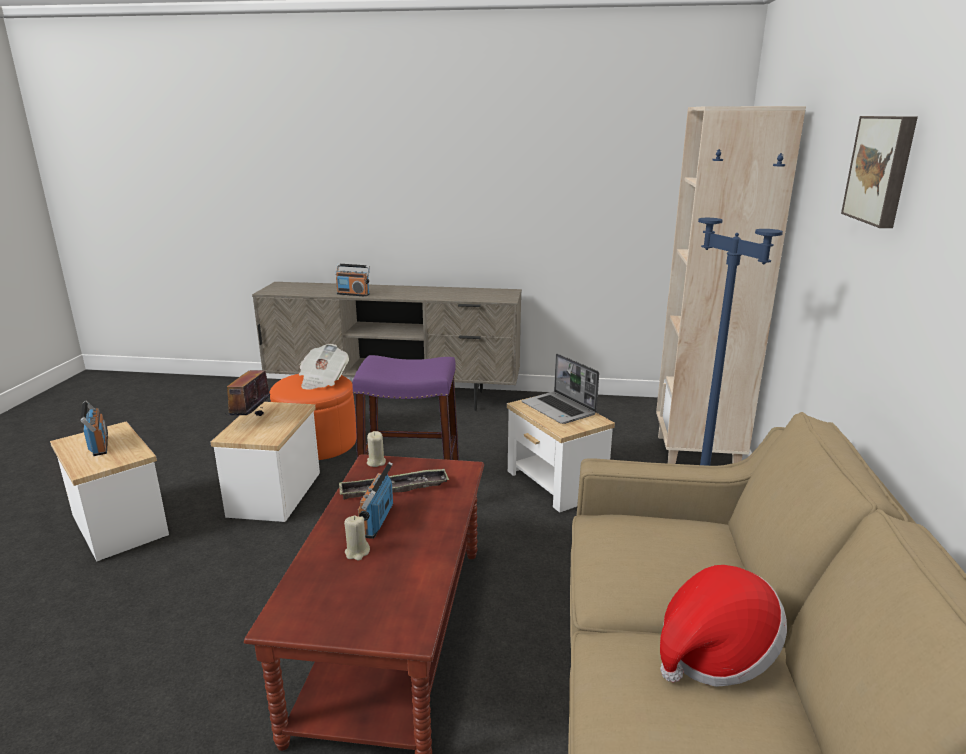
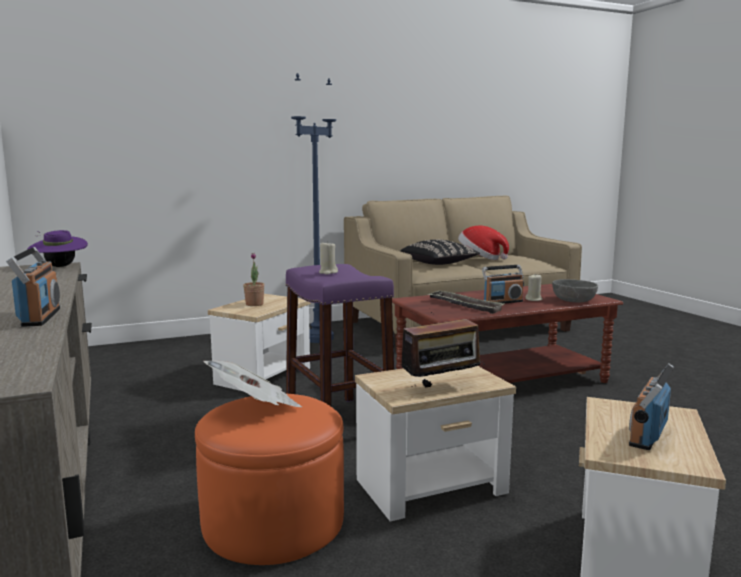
camera: 120 degrees left, 10 degrees down
beige candle [367,431,386,467] -> beige candle moved to [319,243,338,274]
laptop [522,354,599,424] -> potted plant [243,253,265,306]
beige bookcase [656,106,806,464] -> none
picture [841,116,918,228] -> none
none -> purple hat [27,230,88,267]
none -> black pillow [400,239,480,265]
none -> grey bowl [552,279,598,302]

